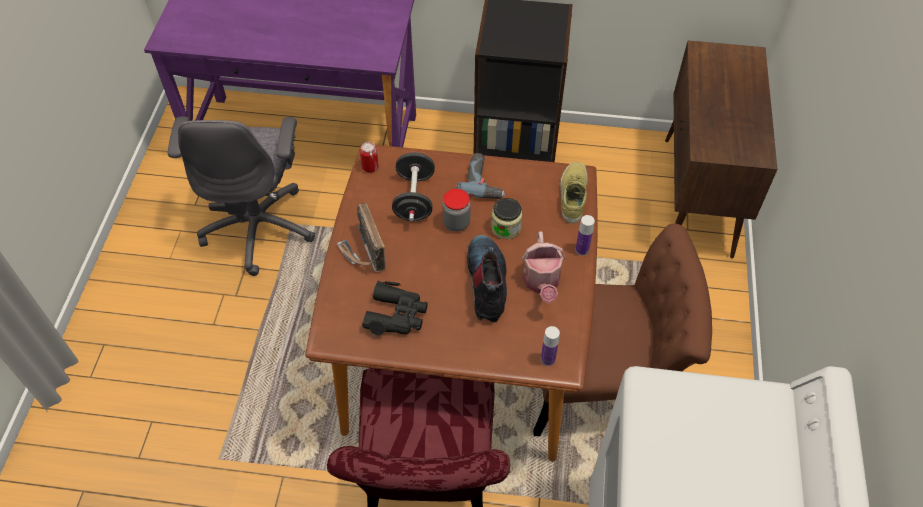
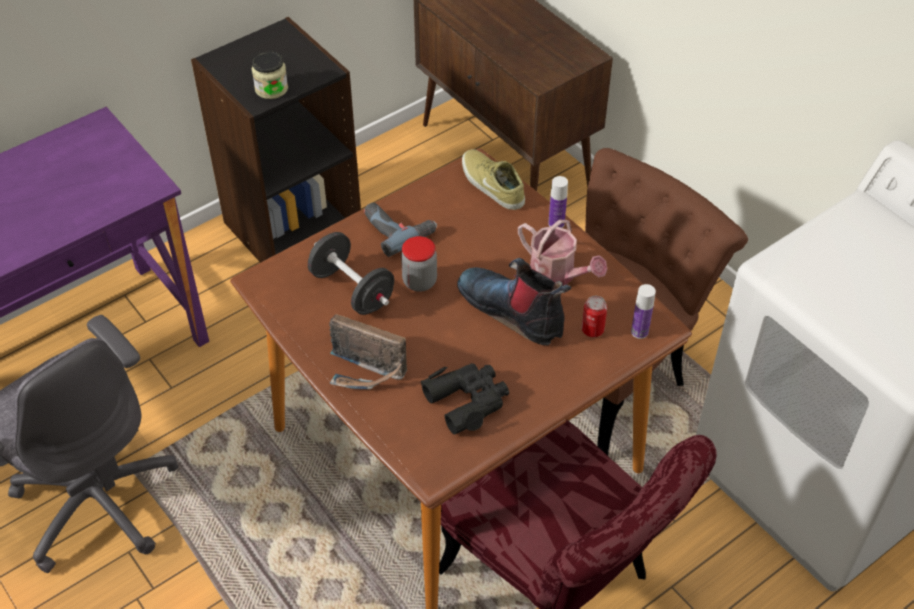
camera: 45 degrees left, 5 degrees down
can [360,142,379,173] -> can moved to [581,296,607,337]
jar [491,198,522,239] -> jar moved to [252,52,288,99]

